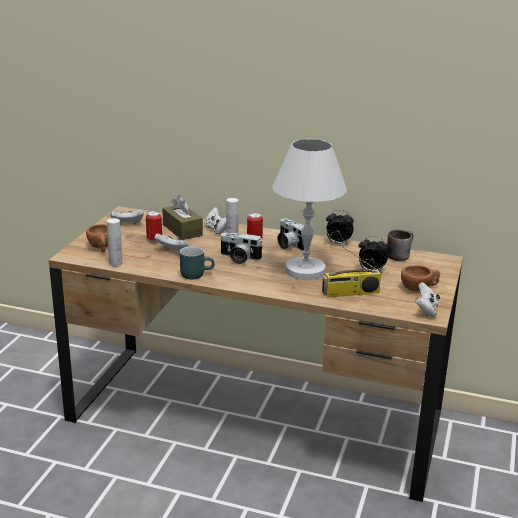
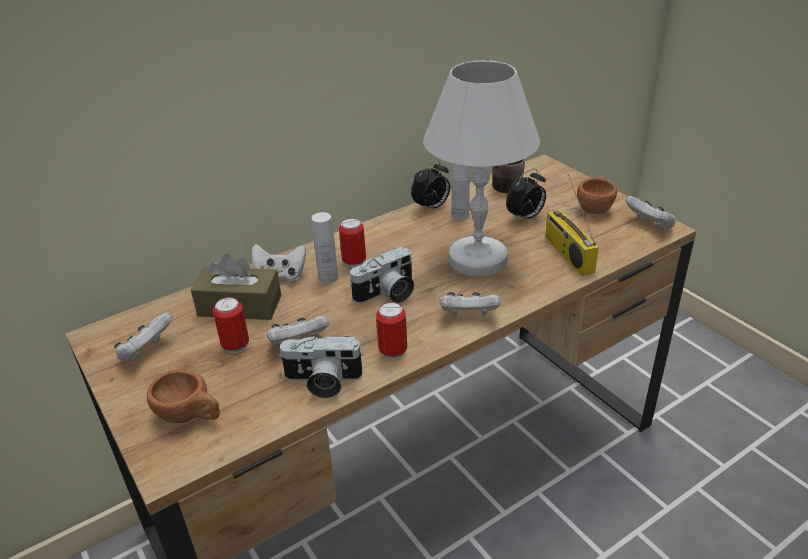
camera: 50 degrees left, 10 degrees up
white bottle [107,218,122,267] -> white bottle moved to [452,163,470,220]
turquoise mug [180,246,215,280] -> can [376,302,407,359]
camera [277,218,305,251] -> camera moved to [279,336,364,398]
radio [322,242,381,297] -> radio turned 135 degrees clockwise [545,174,599,276]
none -> white game controller [439,292,501,316]

